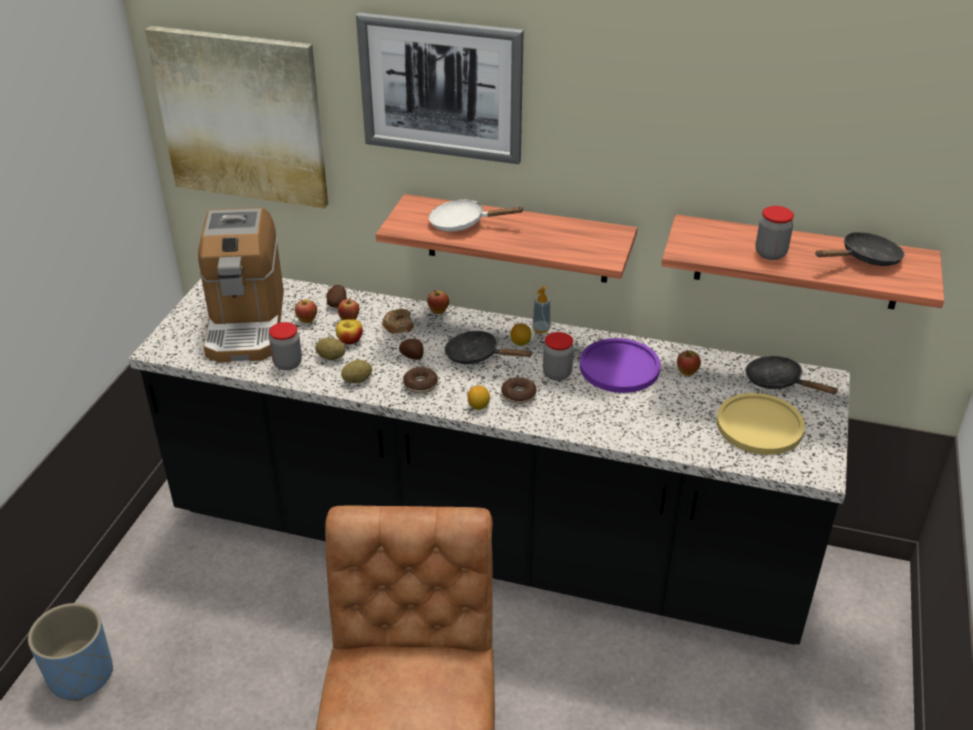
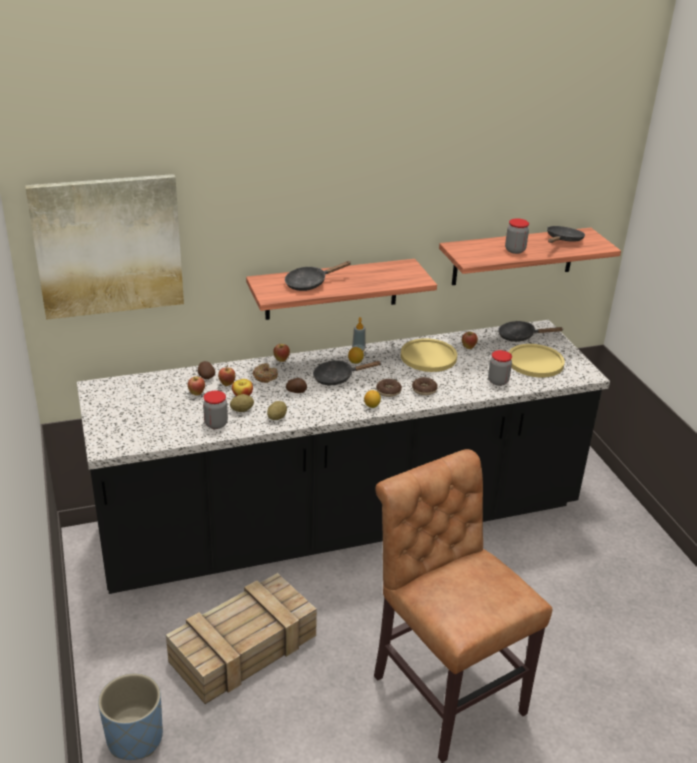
camera: 35 degrees left, 5 degrees down
coffee machine [198,208,284,363] -> none
picture [356,13,523,164] -> none
donut [403,367,438,393] -> donut moved to [412,377,438,396]
white frying pan [429,199,525,232] -> black frying pan [285,261,351,291]
jar [543,332,574,381] -> jar moved to [488,350,512,386]
purple plate [580,338,661,393] -> yellow plate [401,338,457,372]
none -> crate [166,573,317,704]

